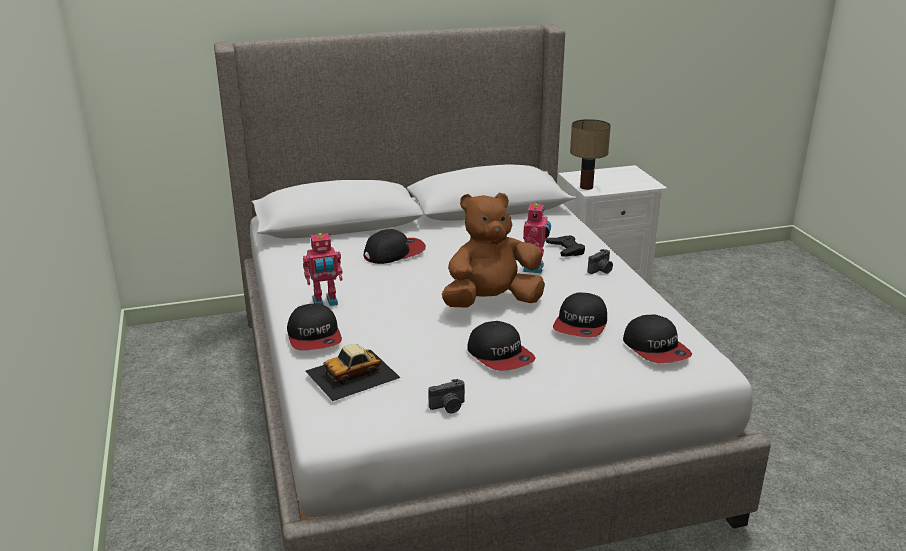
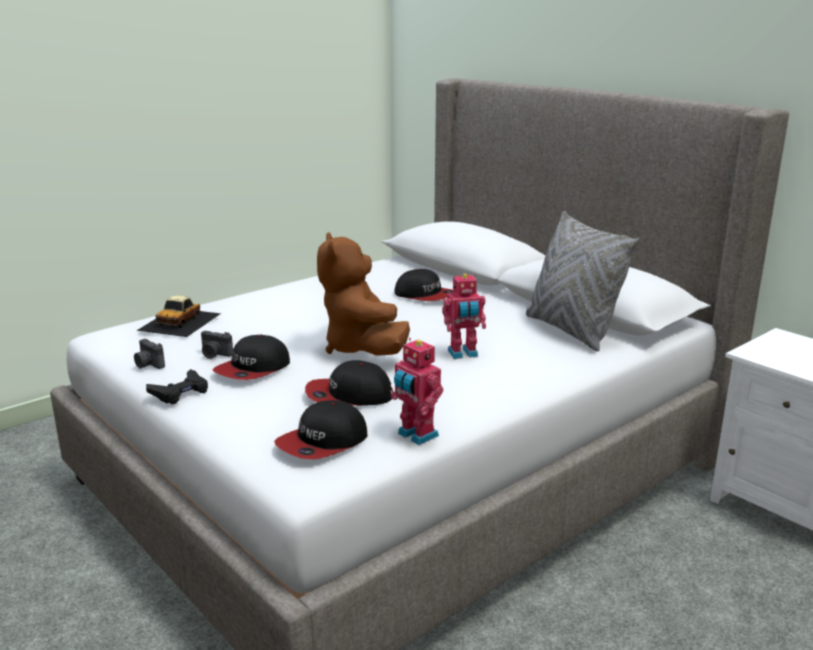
camera: 65 degrees right, 5 degrees down
cap [287,304,342,350] -> none
toy robot [303,233,343,306] -> toy robot moved to [391,338,443,445]
toy car [306,344,401,401] -> toy car turned 105 degrees counterclockwise [136,295,221,337]
brown plush toy [442,193,545,308] -> brown plush toy turned 150 degrees counterclockwise [317,232,410,356]
black game controller [546,235,585,257] -> black game controller moved to [146,369,208,404]
table lamp [570,119,611,190] -> none
camera [587,249,613,274] -> camera moved to [201,331,233,359]
none -> grey pillow [526,211,640,352]

